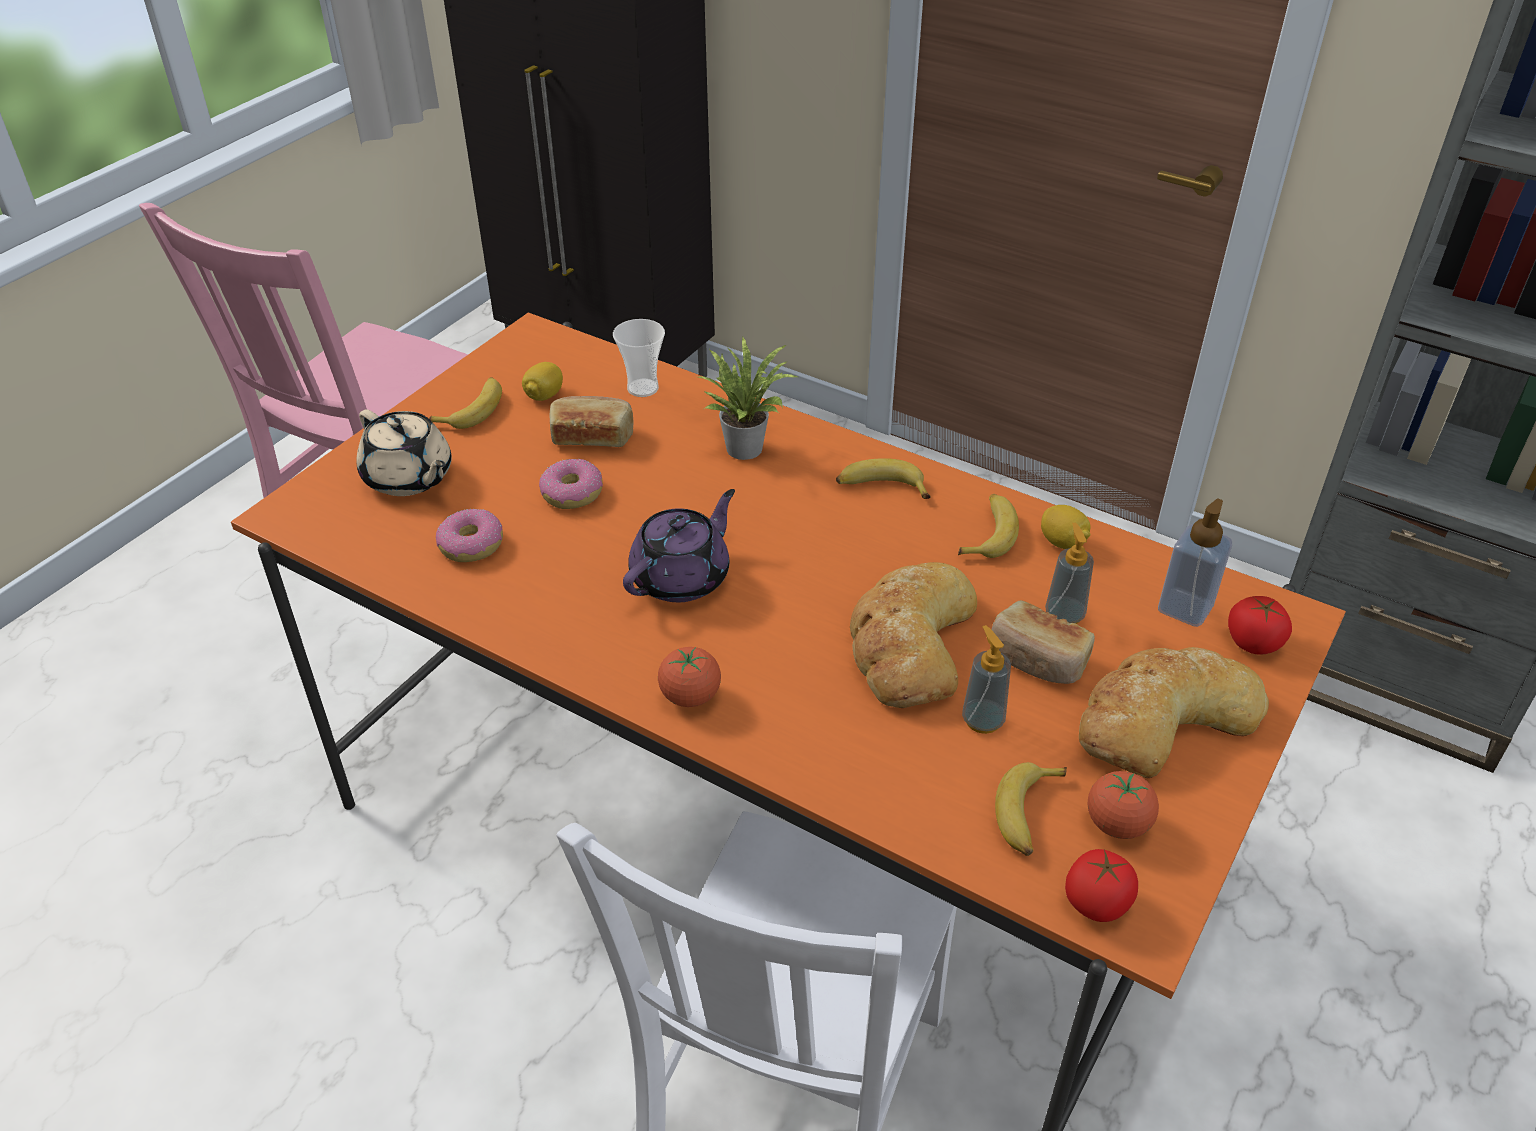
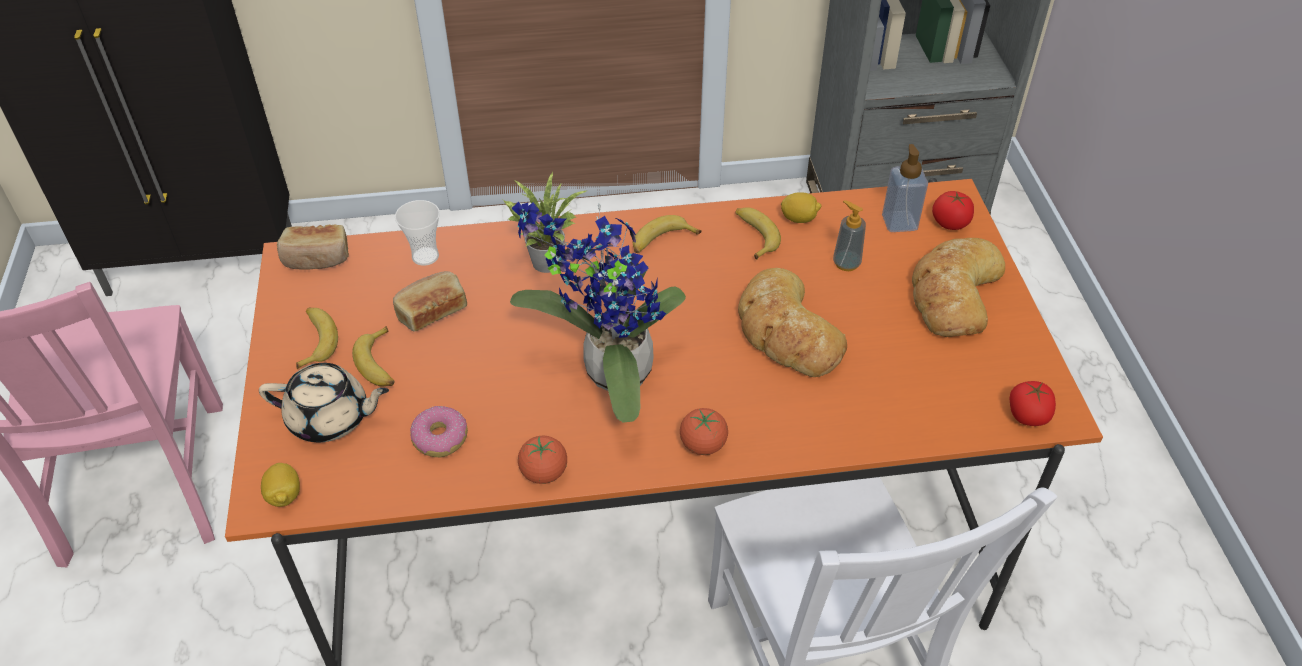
camera: 40 degrees left, 5 degrees up
lemon [522,362,563,401] -> lemon moved to [261,463,300,507]
donut [539,459,603,509] -> none
purple teapot [623,489,735,602] -> potted plant [510,202,686,423]
soap dispenser [962,625,1011,734] -> none
bread [991,600,1095,684] -> bread moved to [277,225,349,270]
banana [995,762,1067,856] -> banana moved to [352,326,395,386]
tomato [1088,771,1159,839] -> tomato moved to [518,436,567,484]

